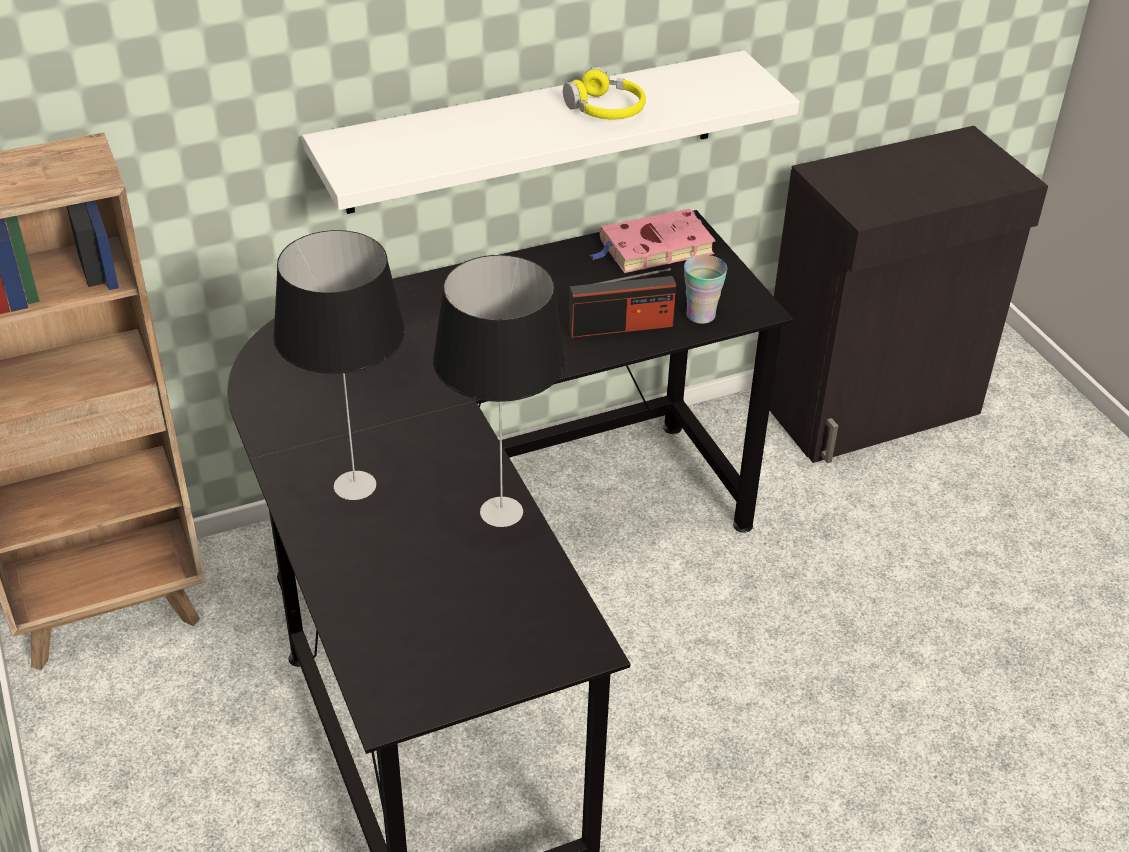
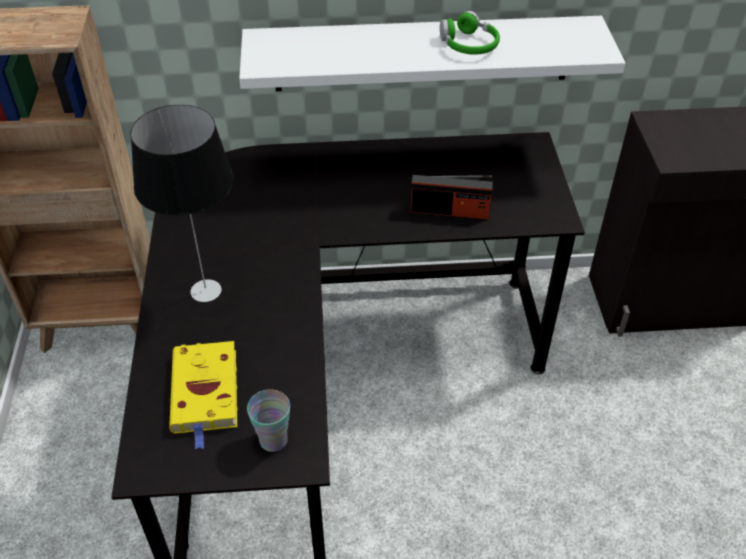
camera: 20 degrees right, 5 degrees up
table lamp [433,255,566,527] -> none
yellow headphones [563,67,646,120] -> green headphones [440,11,500,55]
pink book [590,209,716,273] -> none
cup [684,255,727,324] -> cup moved to [247,390,290,452]
none -> yellow book [169,341,238,449]

